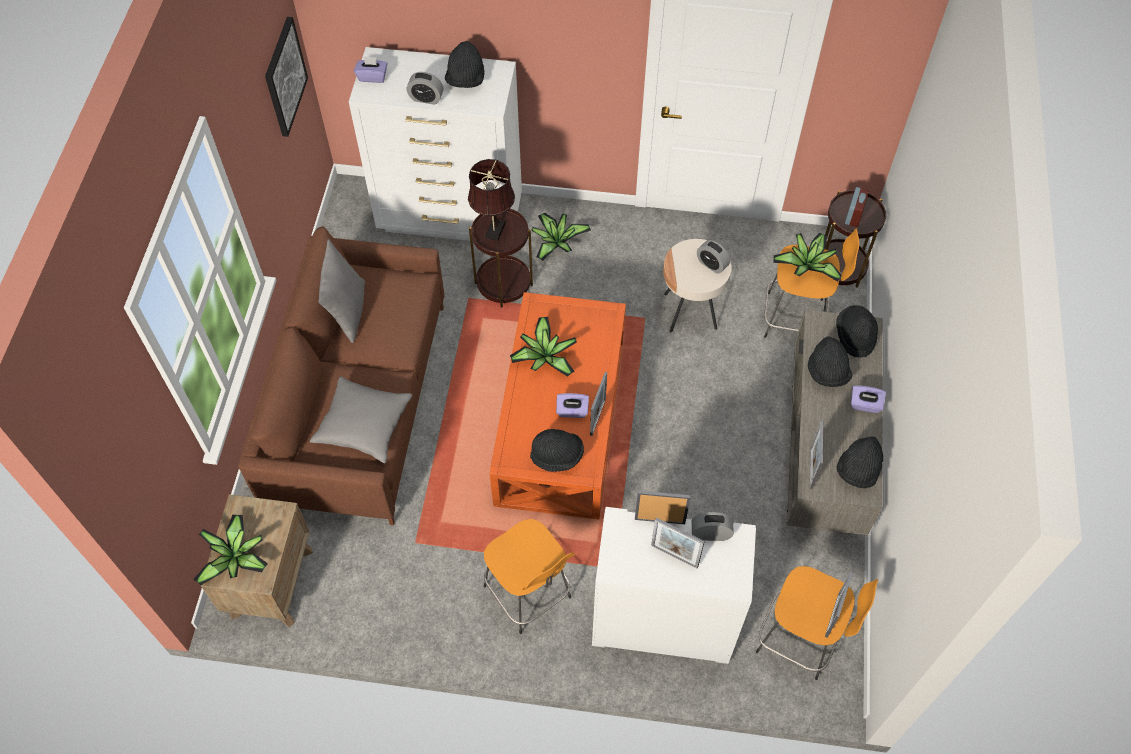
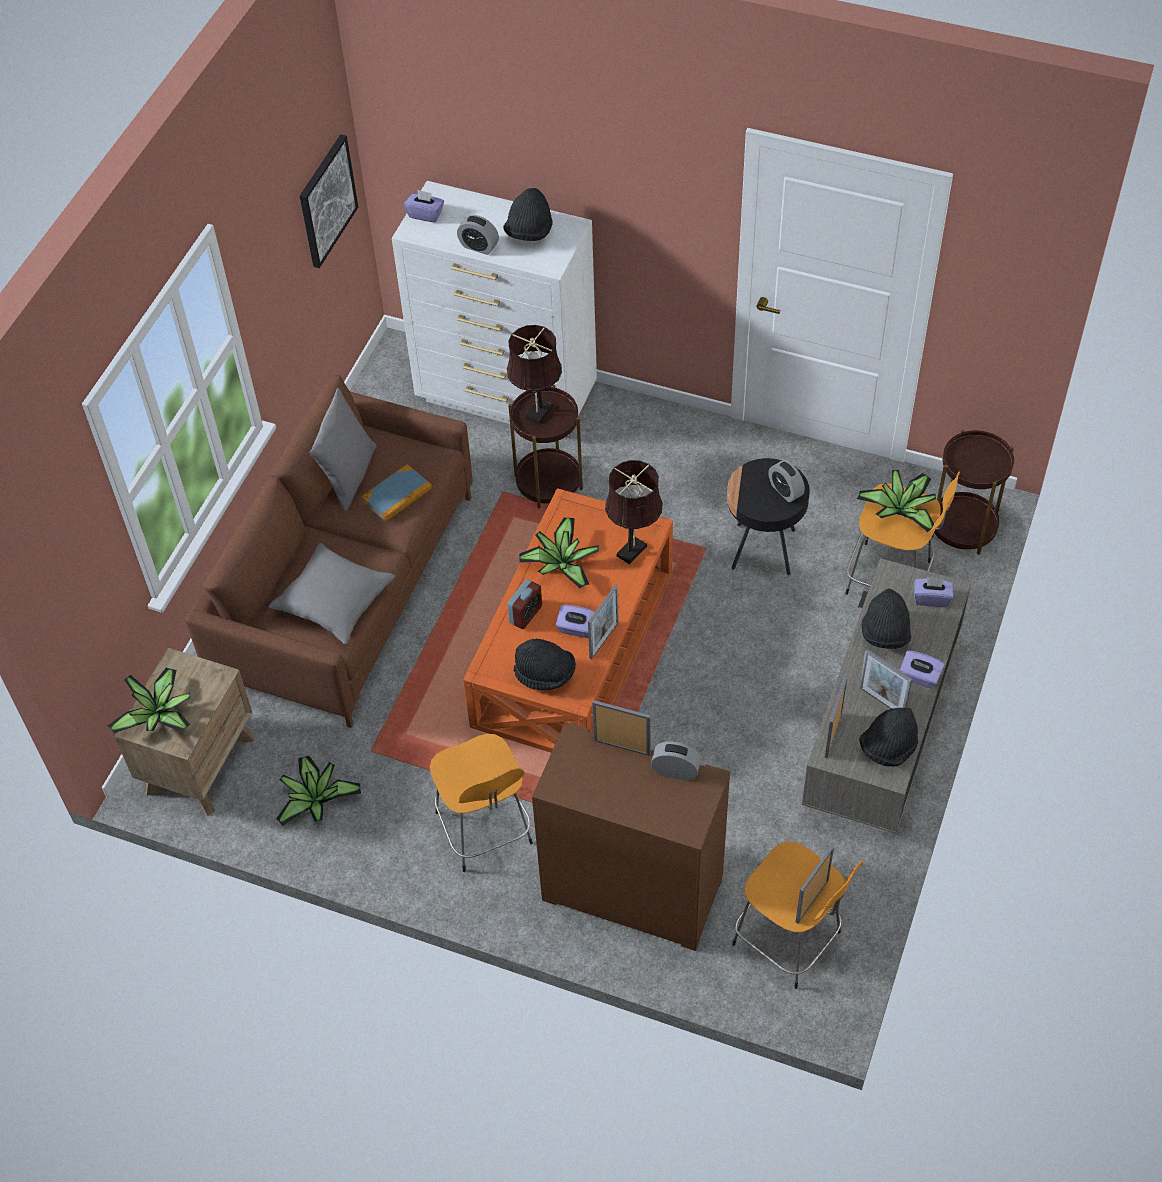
camera: 15 degrees right, 5 degrees down
potted plant [531,213,591,261] -> potted plant moved to [276,756,361,826]
white cabinet [592,507,756,664] -> brown cabinet [532,722,730,951]
picture frame [651,518,705,568] -> picture frame moved to [859,649,912,709]
beige side table [663,239,732,332] -> black side table [727,458,810,575]
black hat [836,305,878,358] -> purple tissue box [914,577,953,607]
alarm clock [845,187,869,227] -> alarm clock moved to [508,579,542,629]
none -> book [361,464,432,522]
none -> brown table lamp [605,460,663,564]

